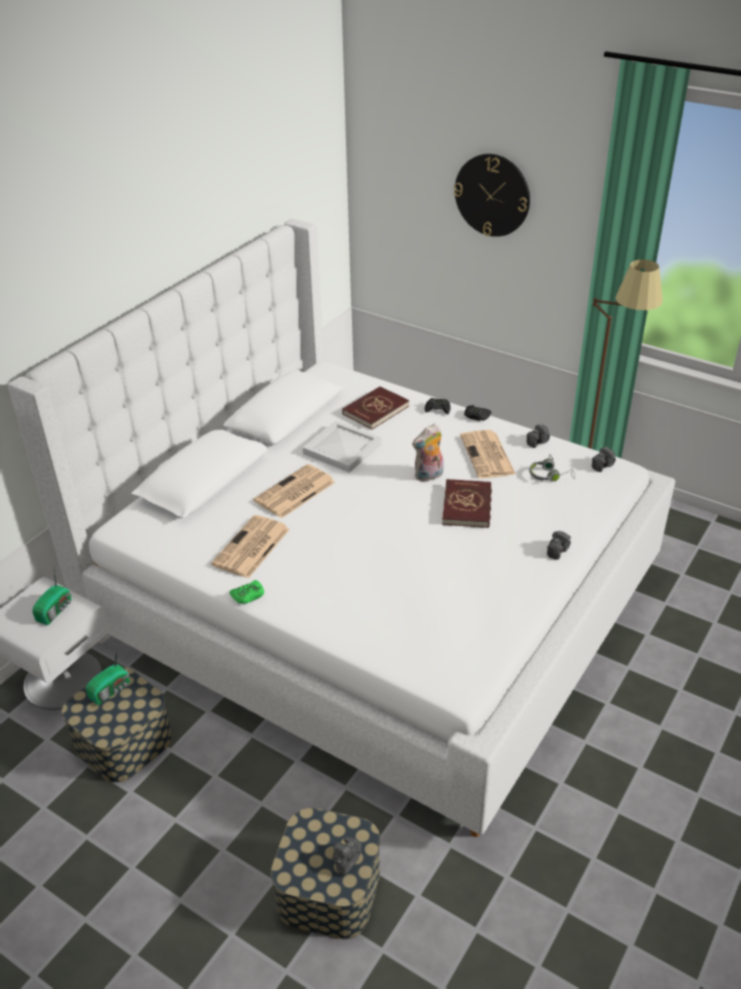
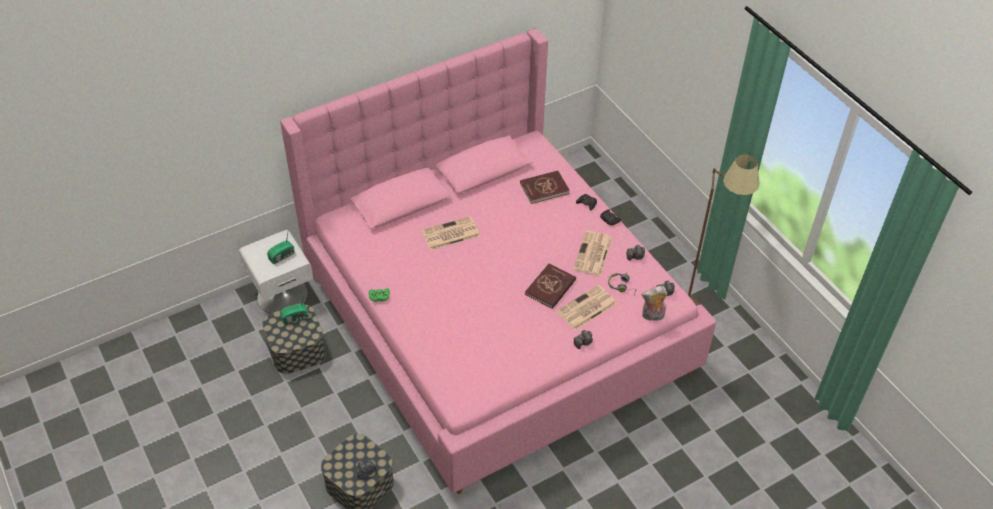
camera: 25 degrees right, 10 degrees up
white bed [8,219,675,837] -> pink bed [280,29,716,494]
newspaper [211,515,290,578] -> newspaper moved to [556,285,617,330]
white tray [303,421,382,473] -> none
plush toy [412,424,443,482] -> plush toy moved to [642,286,667,321]
wall clock [454,154,530,237] -> none

